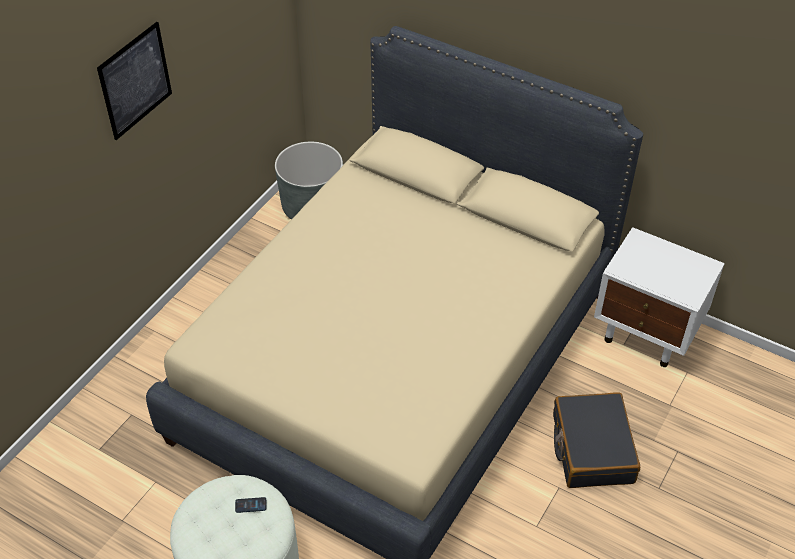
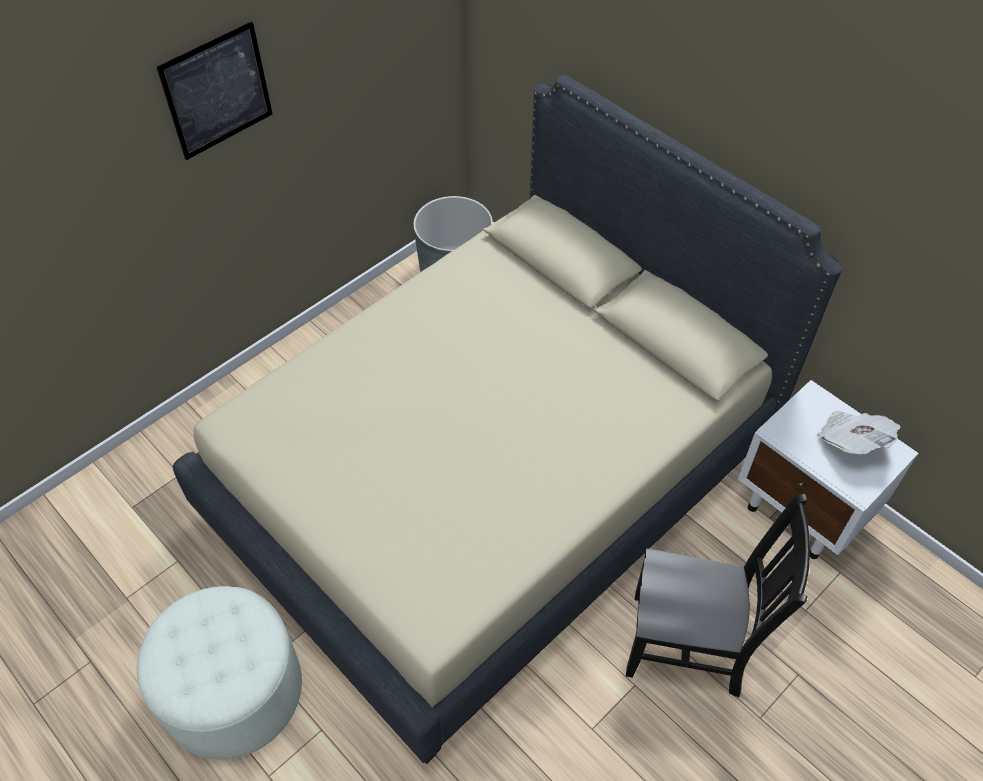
camera: 15 degrees right, 5 degrees up
phone [235,497,266,513] -> none
black suitcase [553,393,640,488] -> black chair [626,494,810,698]
none -> newspaper [817,411,901,454]

